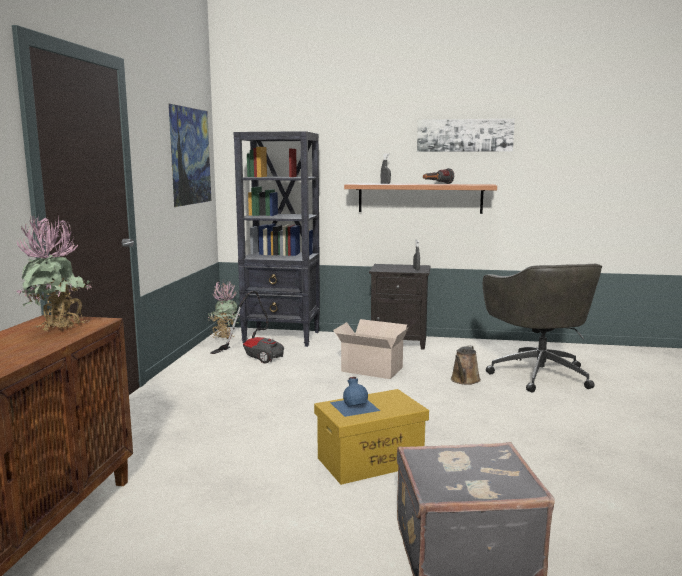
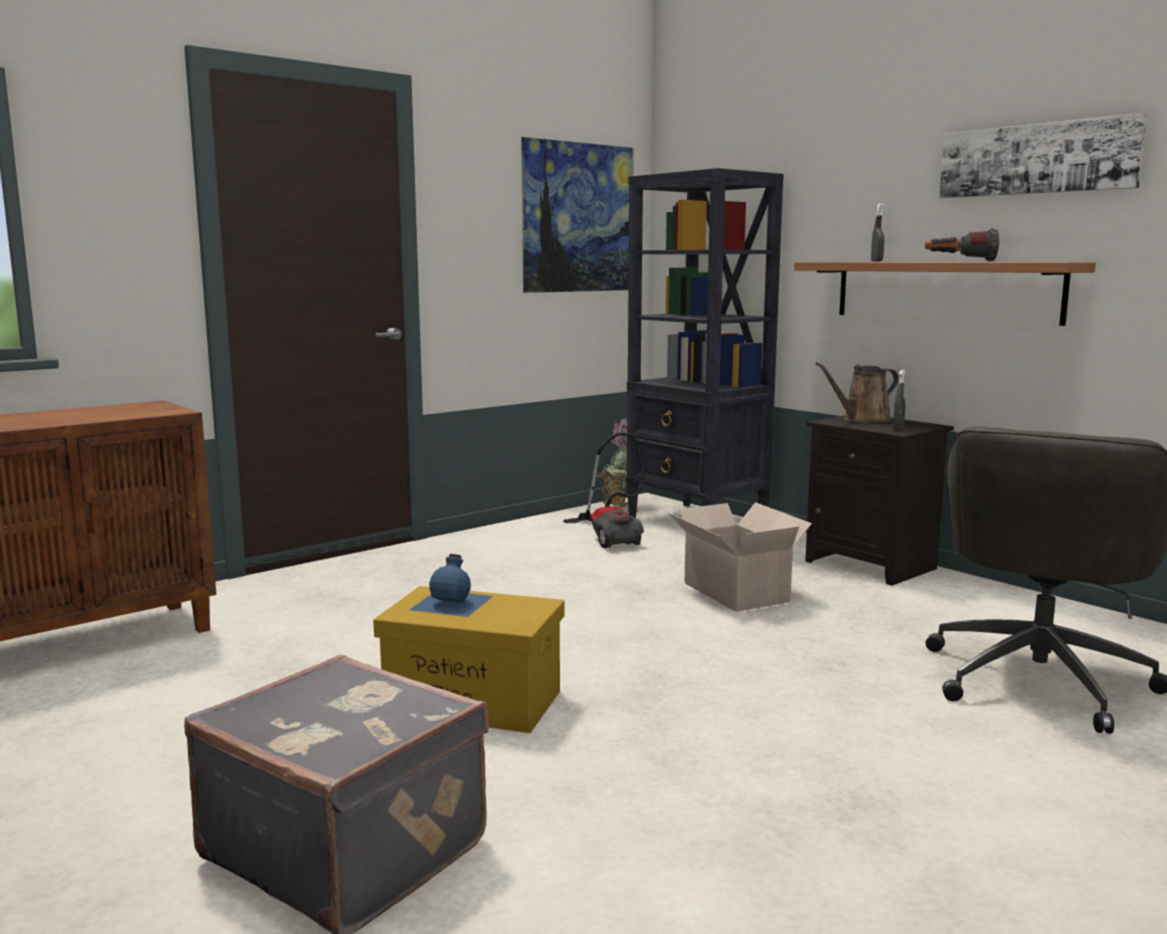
camera: 40 degrees right, 0 degrees up
potted plant [16,215,92,332] -> none
brown watering can [451,346,481,385] -> brown watering can moved to [815,362,899,422]

